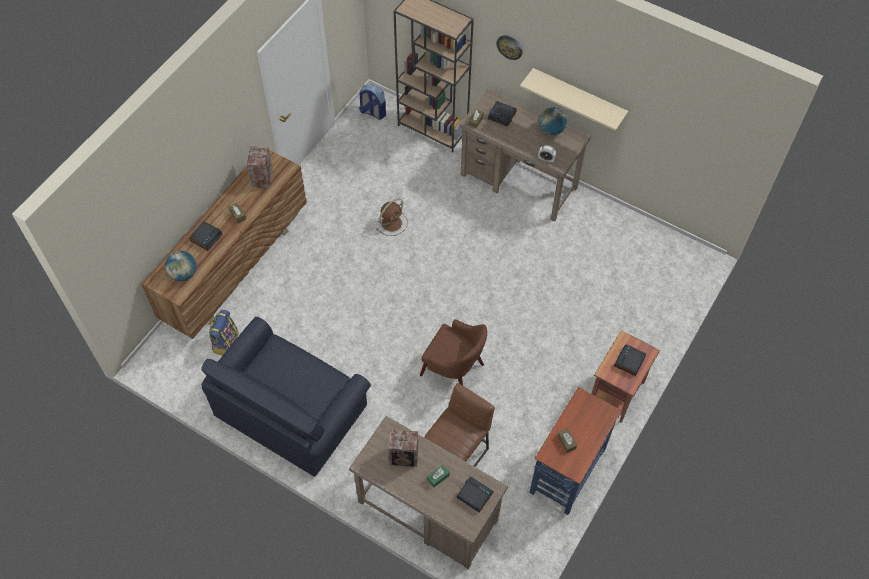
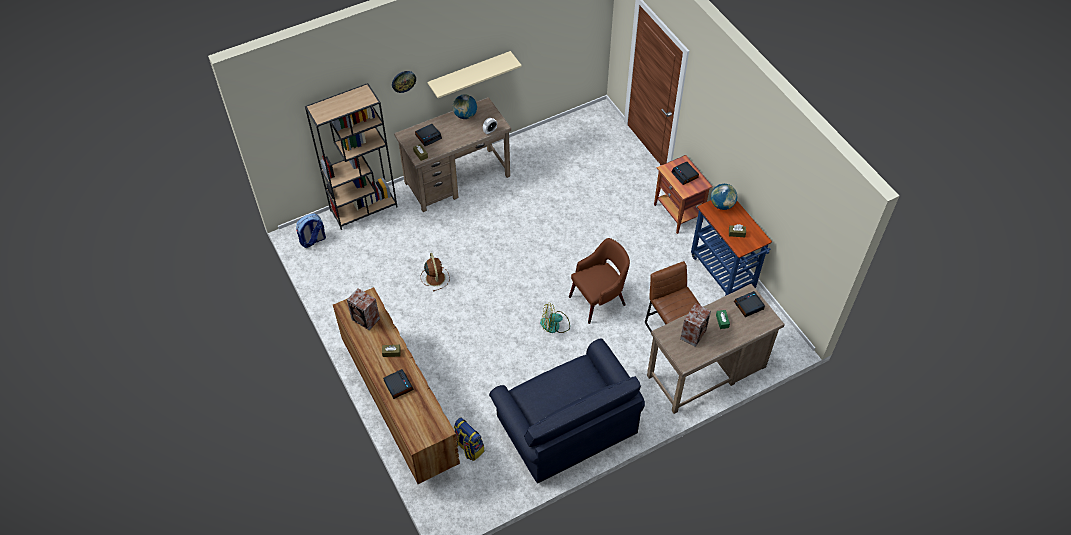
camera: 60 degrees left, 5 degrees down
globe [165,251,196,281] -> globe moved to [711,184,737,210]
none -> fan [540,302,570,333]

